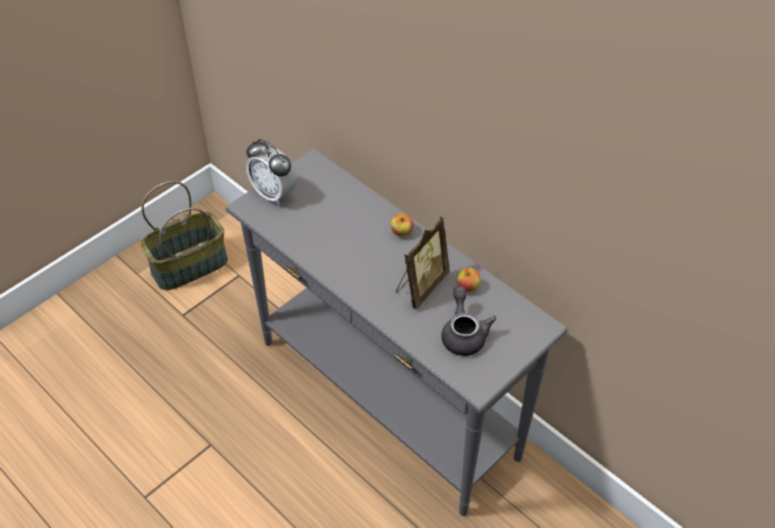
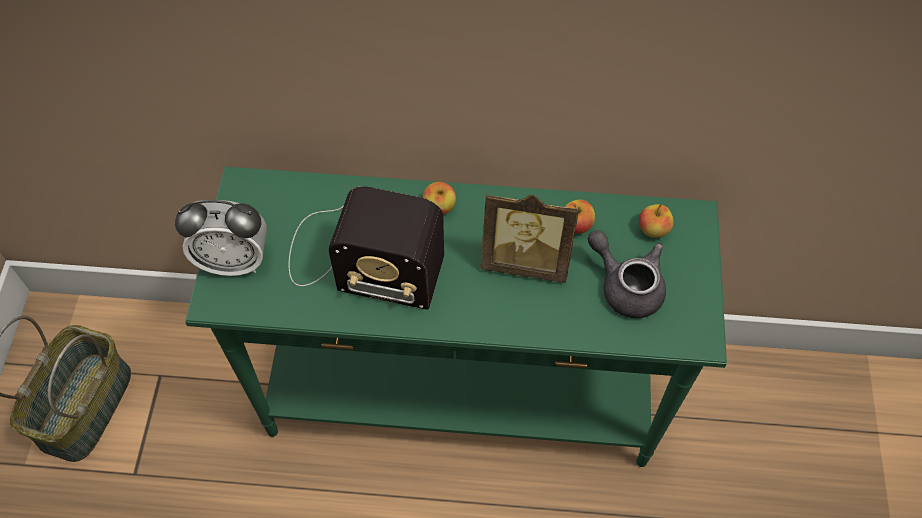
camera: 40 degrees left, 10 degrees up
grey console table [225,149,568,516] -> green console table [185,167,727,467]
picture frame [396,217,450,310] -> picture frame turned 105 degrees clockwise [480,192,579,283]
none -> radio [289,186,444,310]
none -> apple [639,204,674,238]

